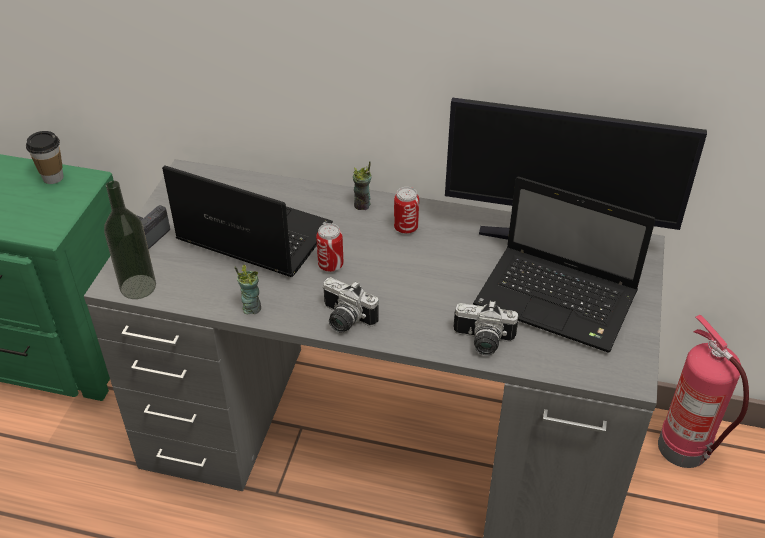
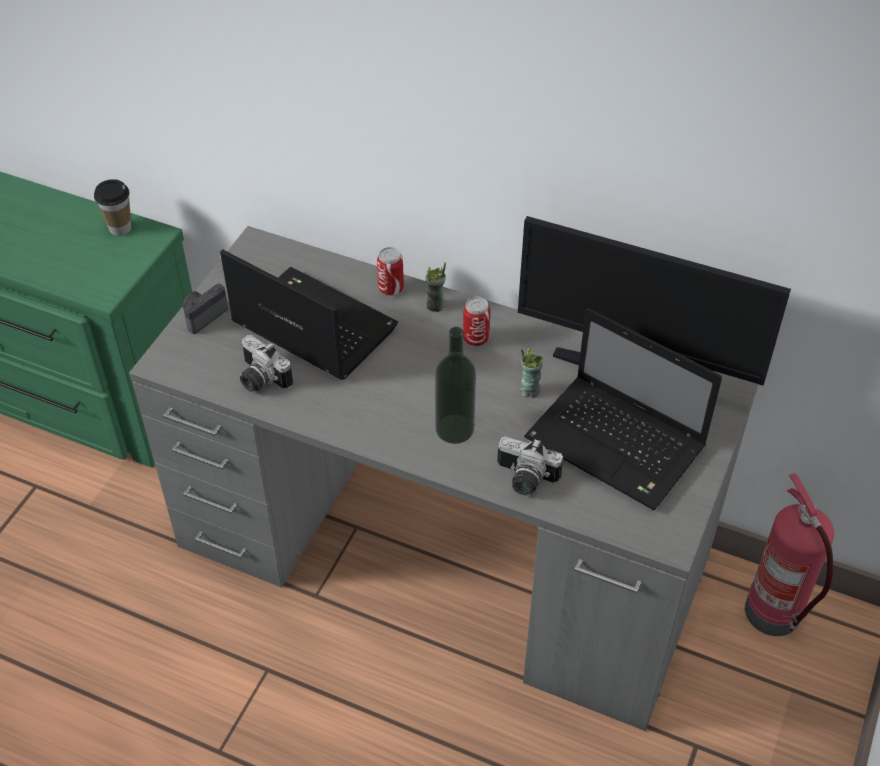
camera: 10 degrees right, 5 degrees up
bottle [104,181,156,299] -> bottle moved to [435,327,476,444]
cup [234,265,261,314] -> cup moved to [520,348,544,398]
can [316,223,344,272] -> can moved to [377,247,404,295]
camera [322,277,379,333] -> camera moved to [240,335,293,392]

